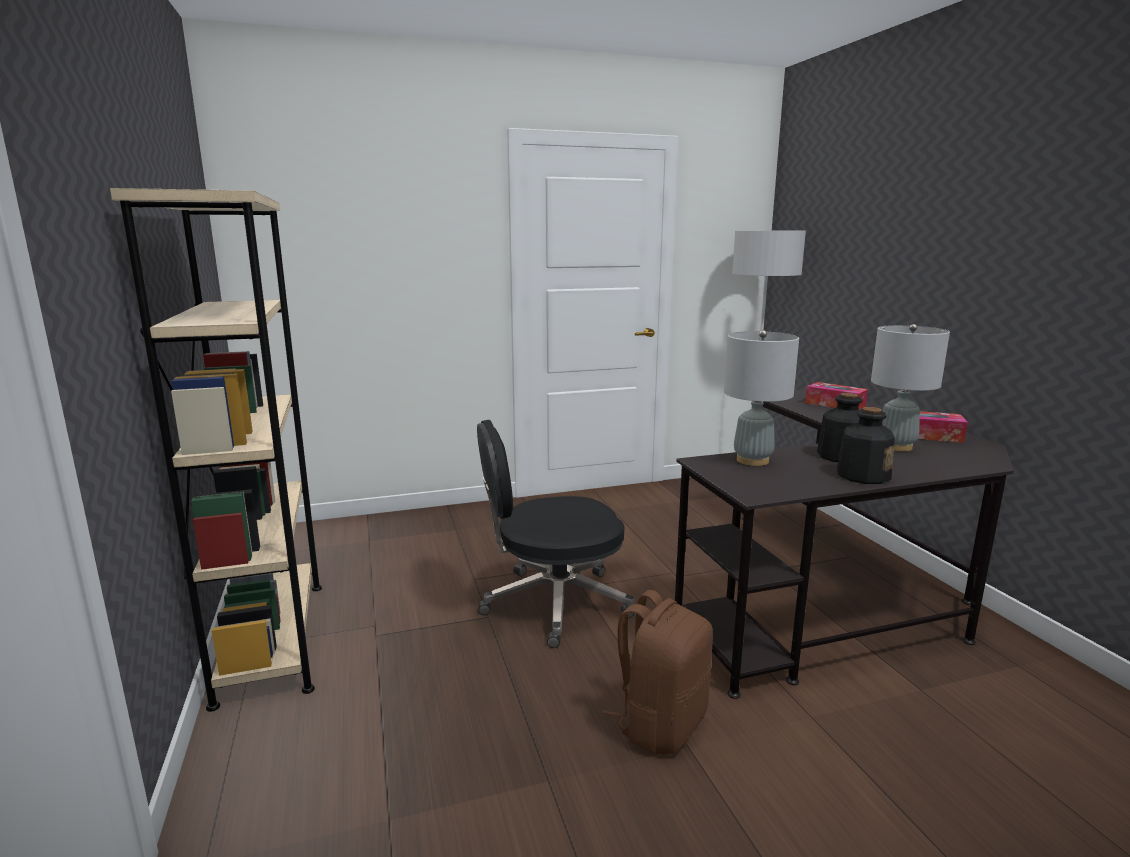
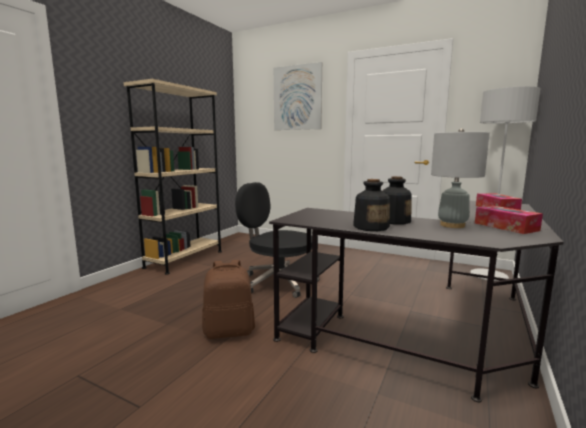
camera: 45 degrees right, 5 degrees down
grey table lamp [724,330,799,466] -> none
none -> picture [274,62,322,130]

